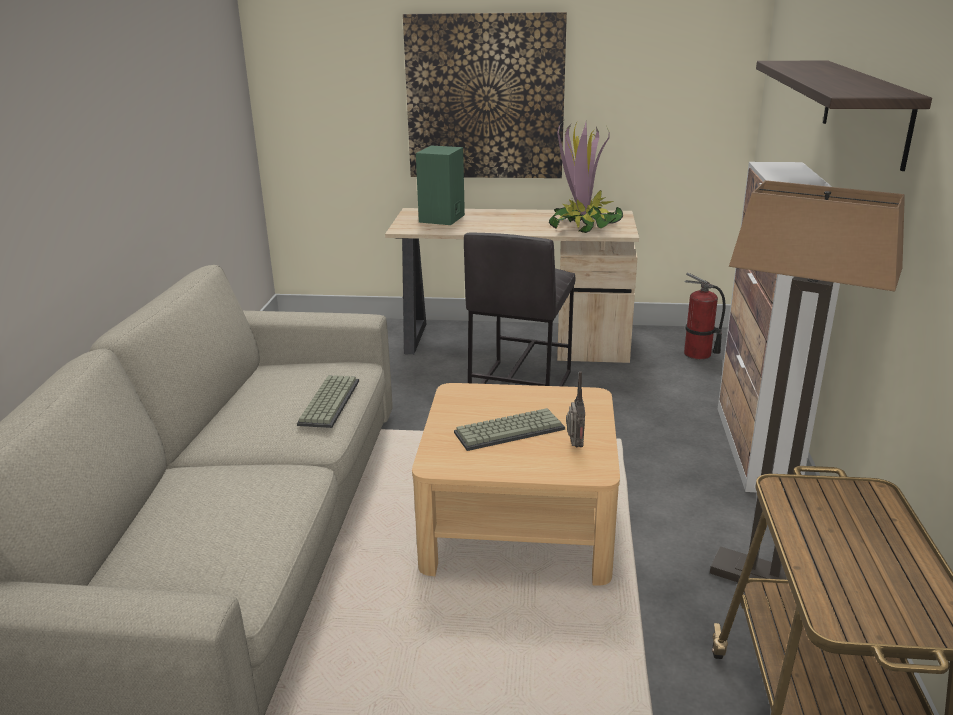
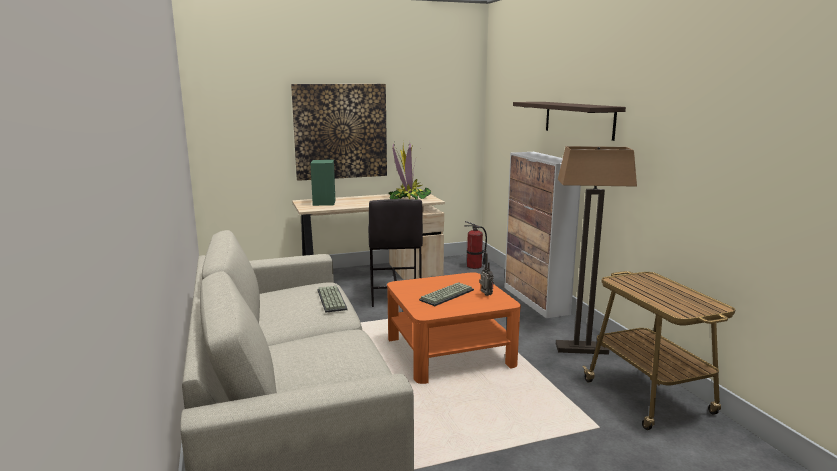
camera: 25 degrees left, 10 degrees down
beige coffee table [412,383,620,586] -> orange coffee table [387,272,521,384]

